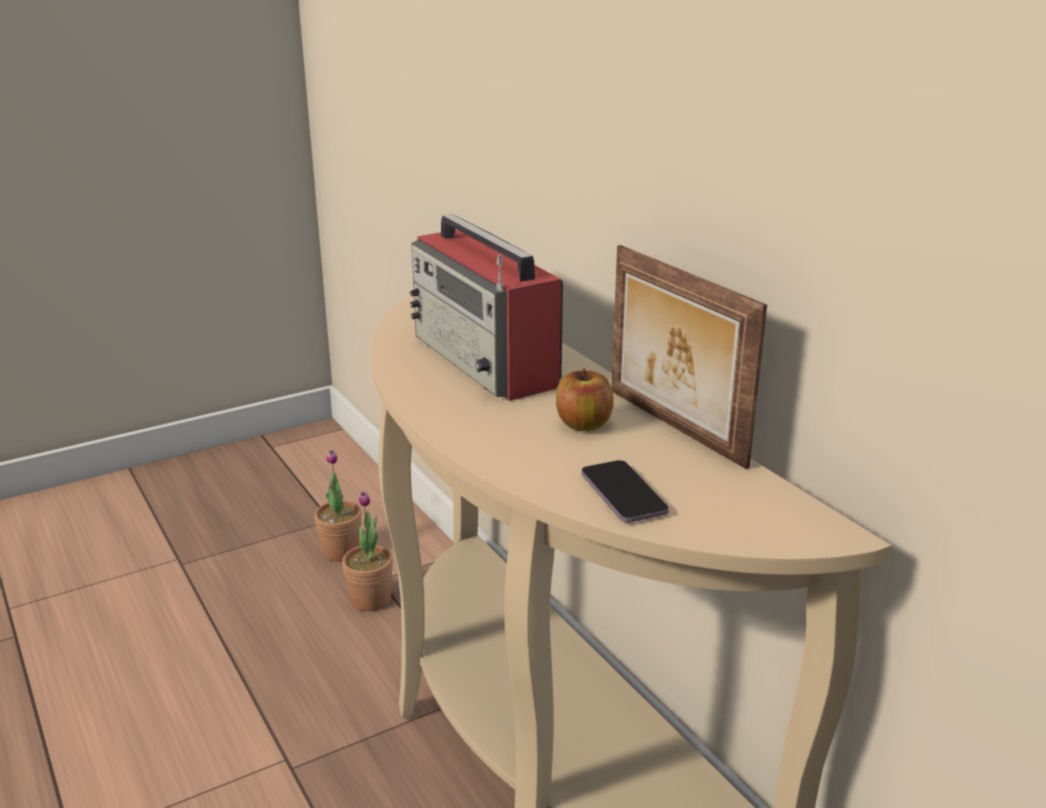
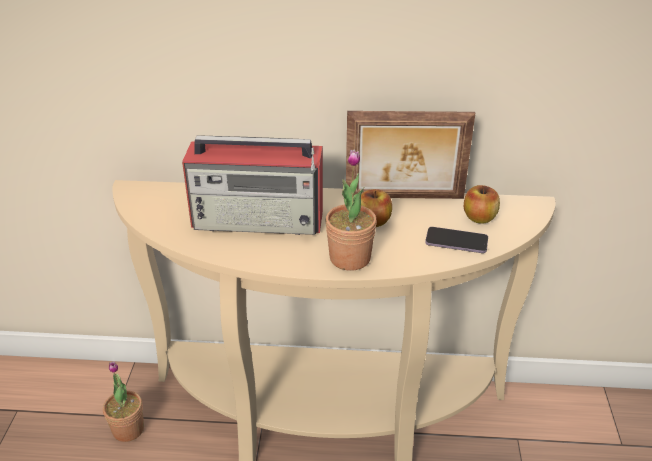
camera: 55 degrees left, 10 degrees up
potted plant [314,449,362,562] -> potted plant moved to [325,150,377,270]
none -> apple [464,185,500,224]

